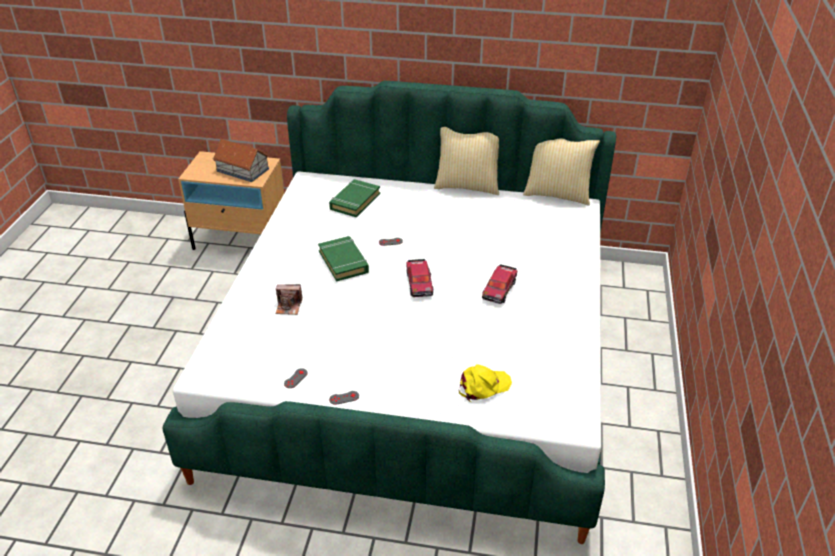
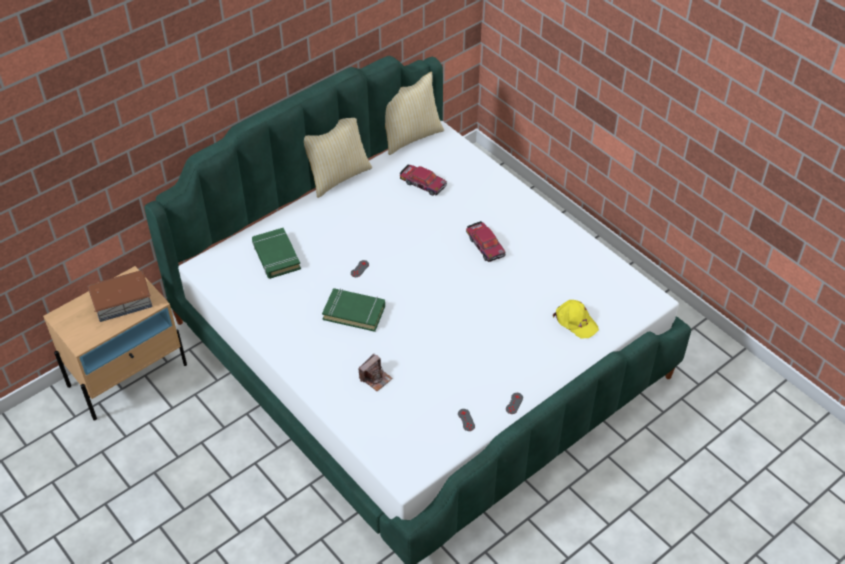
camera: 50 degrees left, 10 degrees up
toy car [406,259,433,297] -> toy car moved to [400,164,447,196]
yellow cap [459,364,512,402] -> yellow cap turned 120 degrees clockwise [553,300,599,338]

